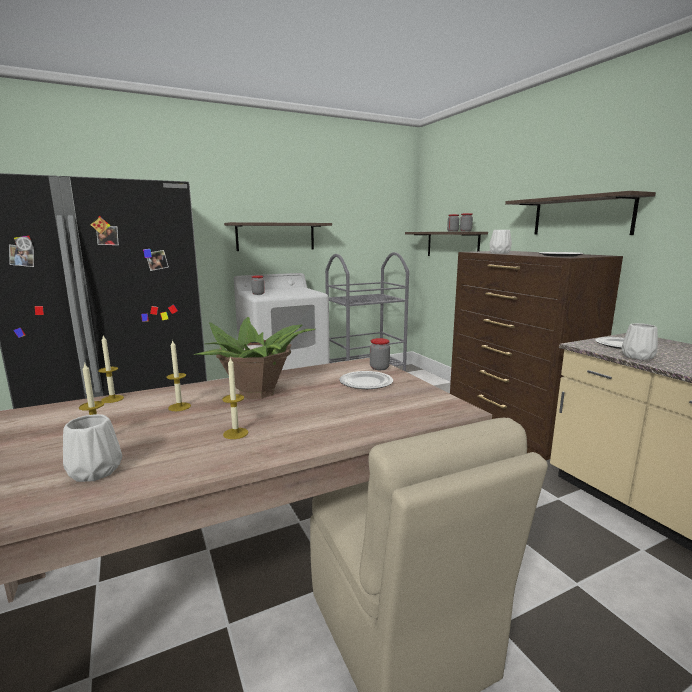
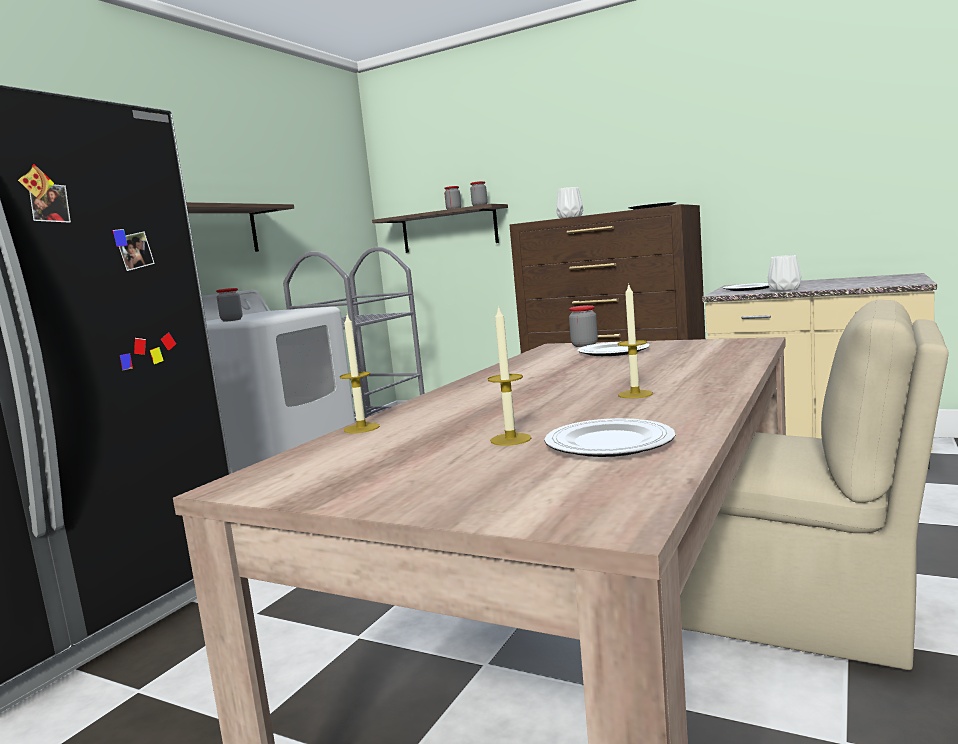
camera: 35 degrees left, 5 degrees down
white vase [63,414,122,482] -> plate [544,418,675,457]
candle [166,339,191,411] -> none
potted plant [194,317,315,399] -> none
shelf [505,191,656,235] -> none

